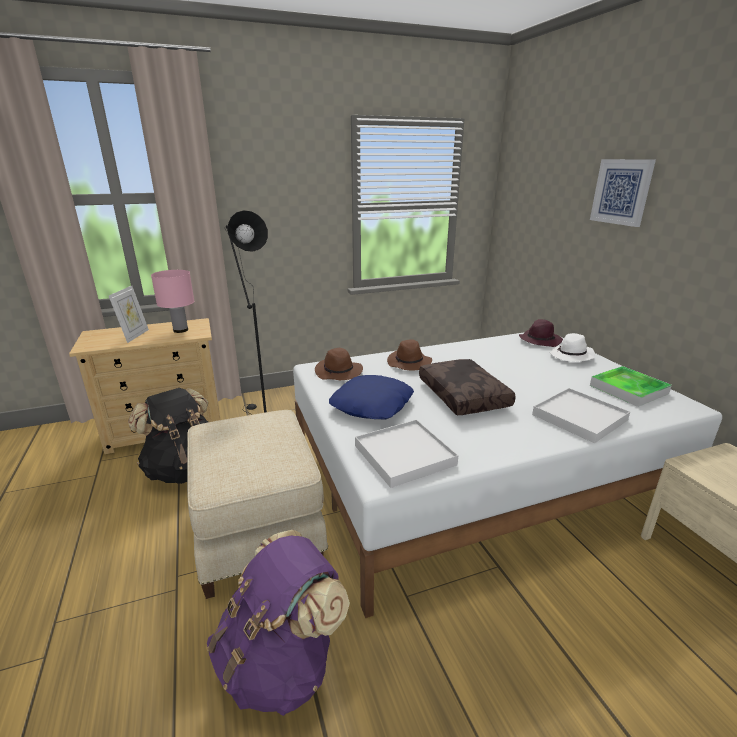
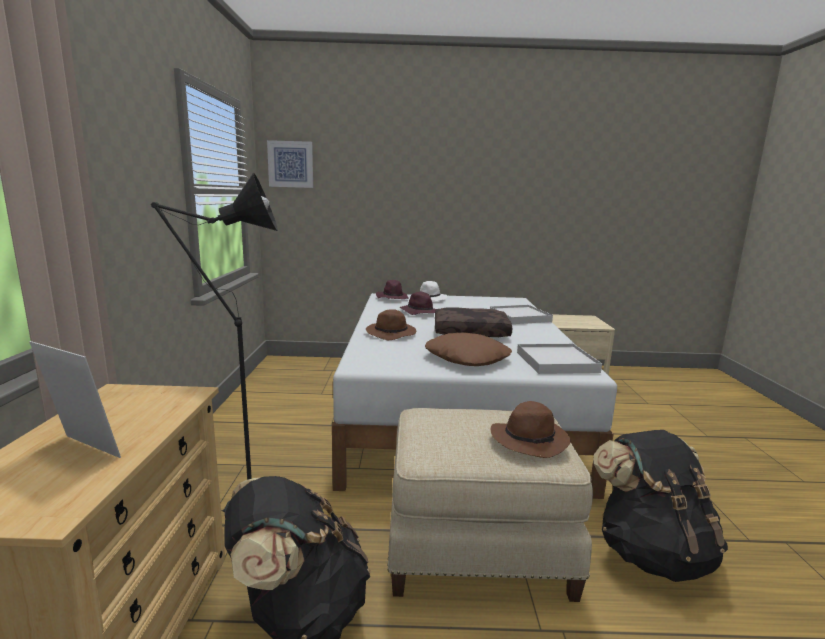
camera: 70 degrees left, 10 degrees down
pink table lamp [151,270,195,333] -> none
purple backpack [207,530,350,716] -> black backpack [593,430,728,582]
brown hat [315,348,363,380] -> brown hat moved to [491,401,571,458]
blue pillow [329,375,414,419] -> brown pillow [425,332,512,366]
picture [590,159,656,227] -> picture moved to [267,140,313,188]
tray [590,366,672,407] -> none
none -> purple hat [400,292,436,315]

